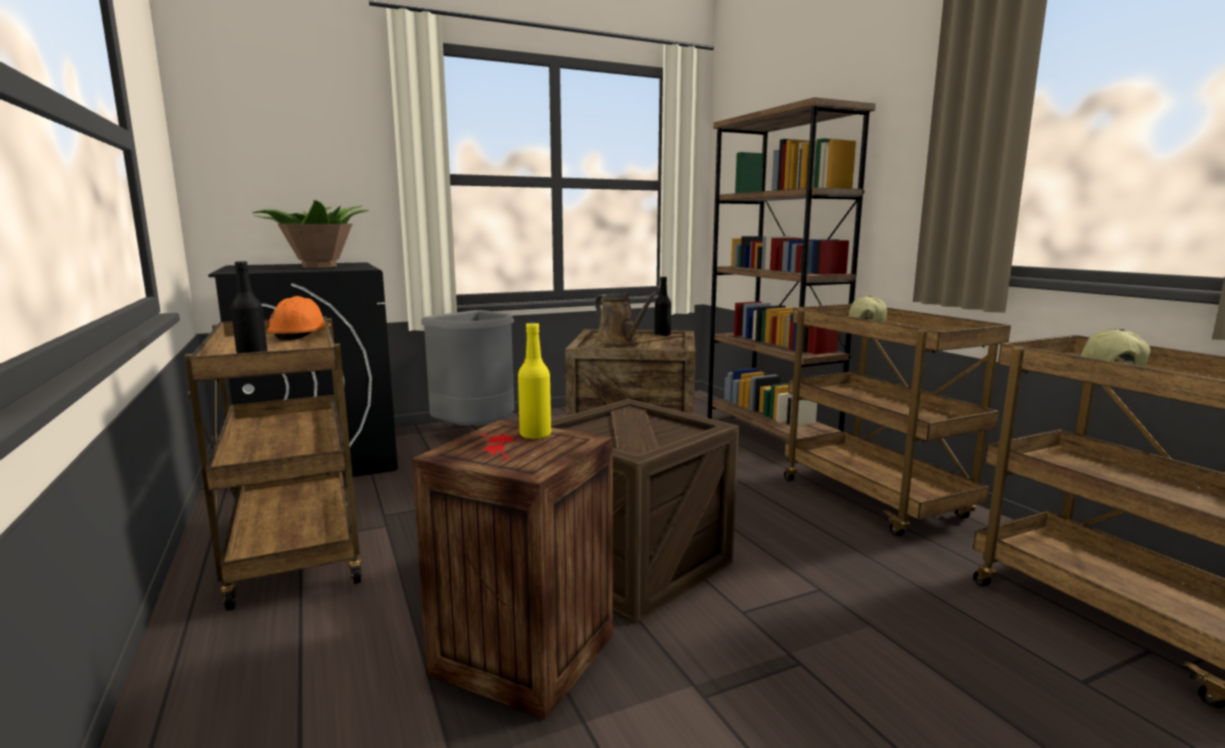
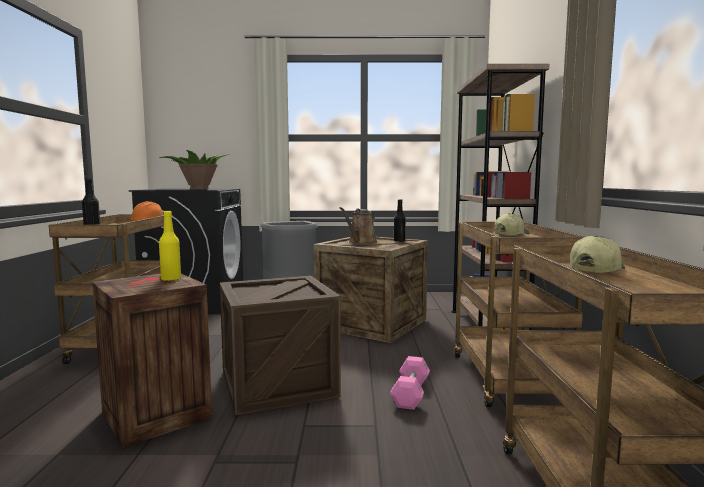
camera: 25 degrees right, 5 degrees down
brown watering can [595,291,658,344] -> brown watering can turned 45 degrees clockwise [340,207,377,244]
none -> pink dumbbell [390,356,430,410]

